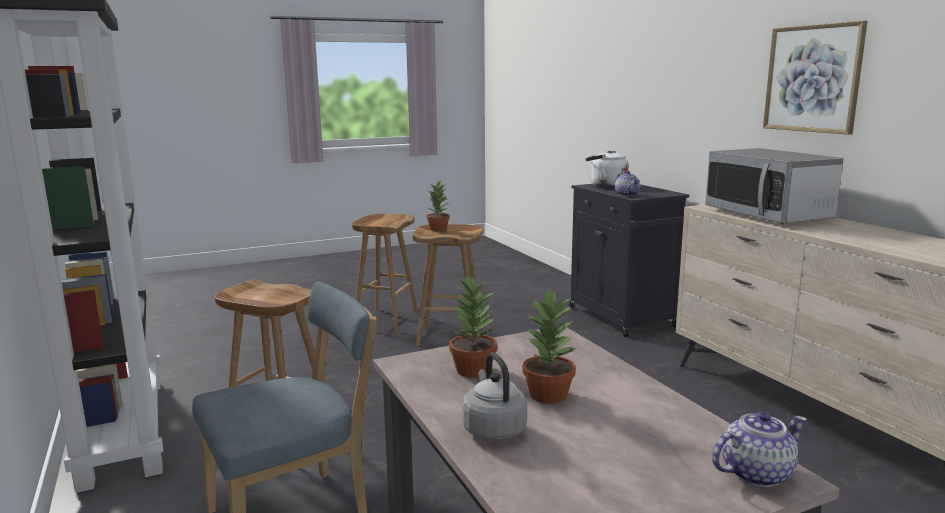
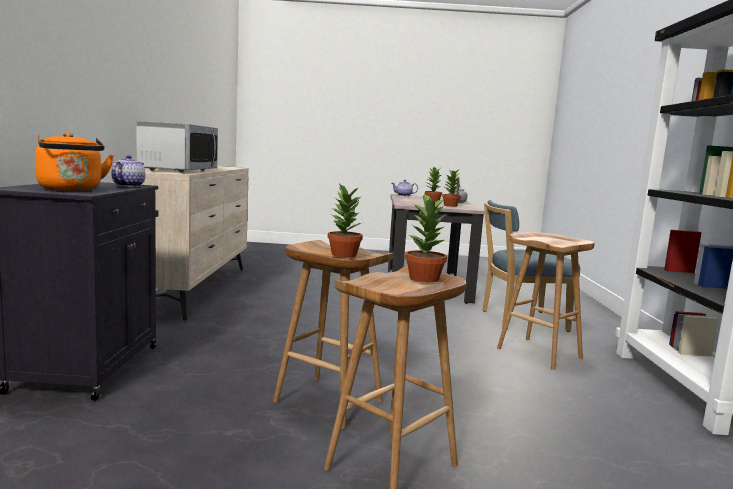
camera: 155 degrees left, 5 degrees down
white kettle [585,150,629,188] -> orange kettle [35,132,114,191]
picture [763,21,867,135] -> none
none -> potted plant [405,193,447,282]

